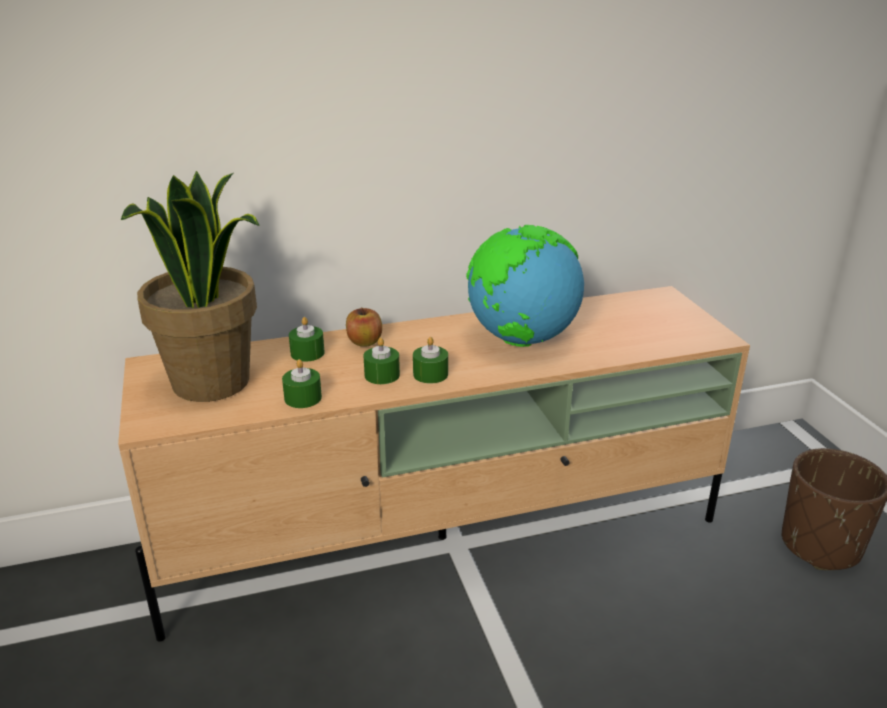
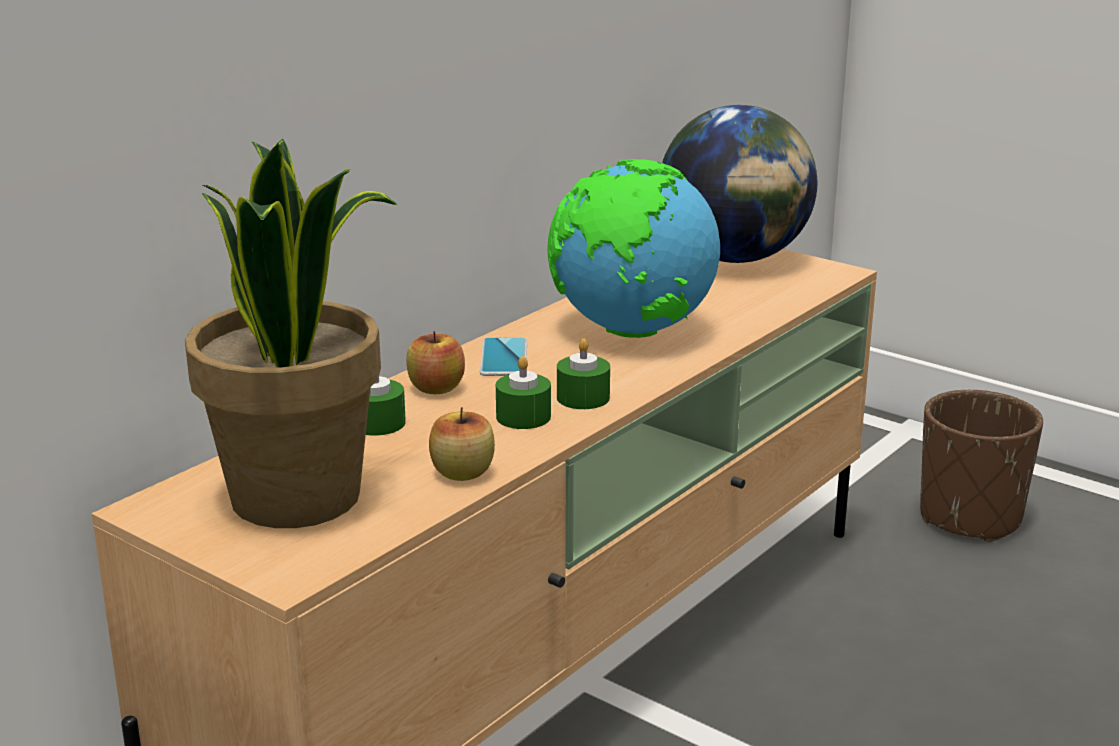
camera: 35 degrees left, 5 degrees down
green candle [282,359,322,408] -> apple [429,407,495,481]
none -> phone [480,337,527,376]
none -> globe [662,105,817,263]

